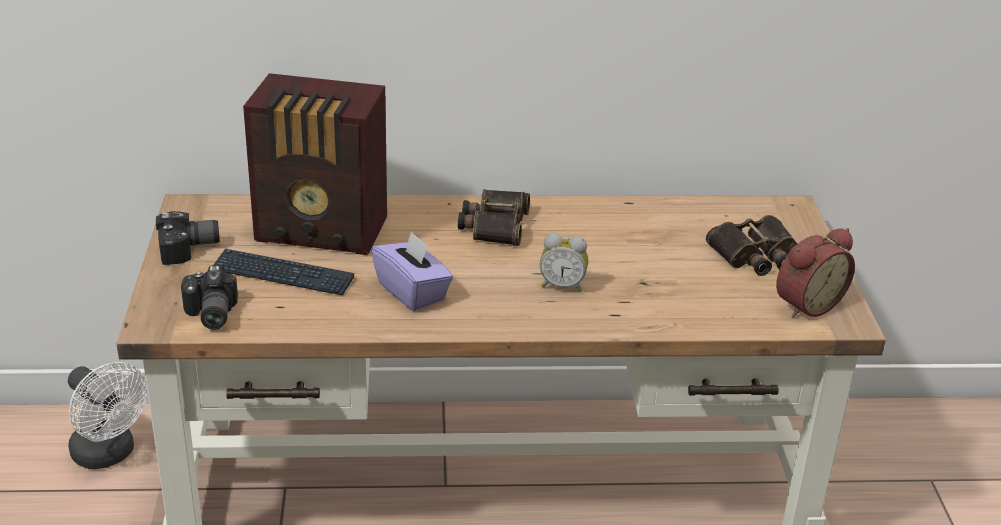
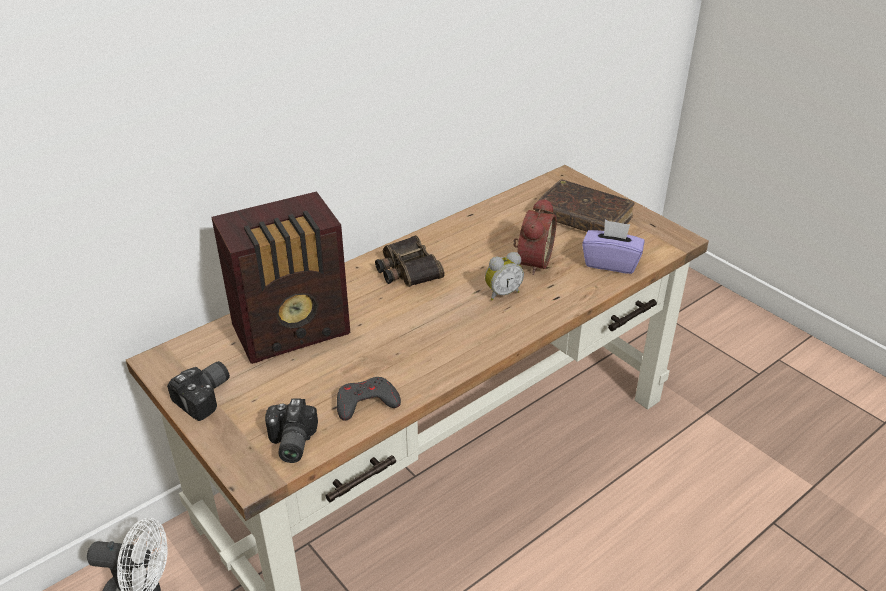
camera: 35 degrees left, 5 degrees up
camera [181,265,238,330] -> camera turned 45 degrees clockwise [265,398,318,463]
keyboard [213,249,354,295] -> none
purple tissue box [371,231,453,311] -> purple tissue box moved to [582,220,644,274]
binoculars [706,215,798,276] -> brown book [535,179,635,232]
alarm clock [776,228,855,318] -> alarm clock moved to [513,198,556,275]
none -> grey game controller [337,377,401,421]

